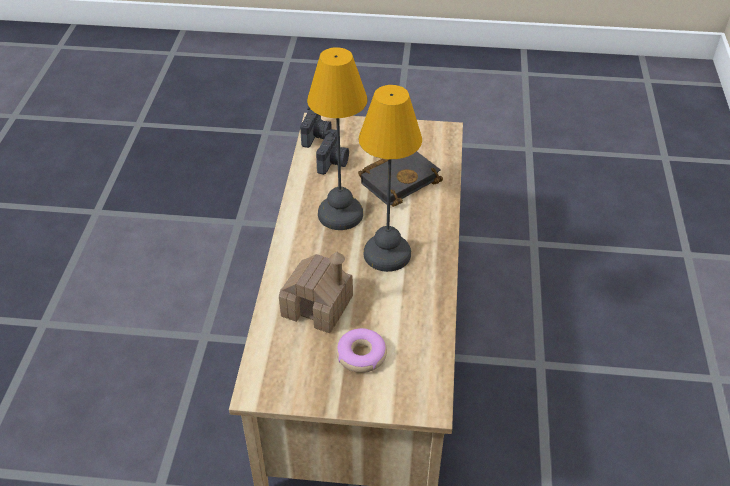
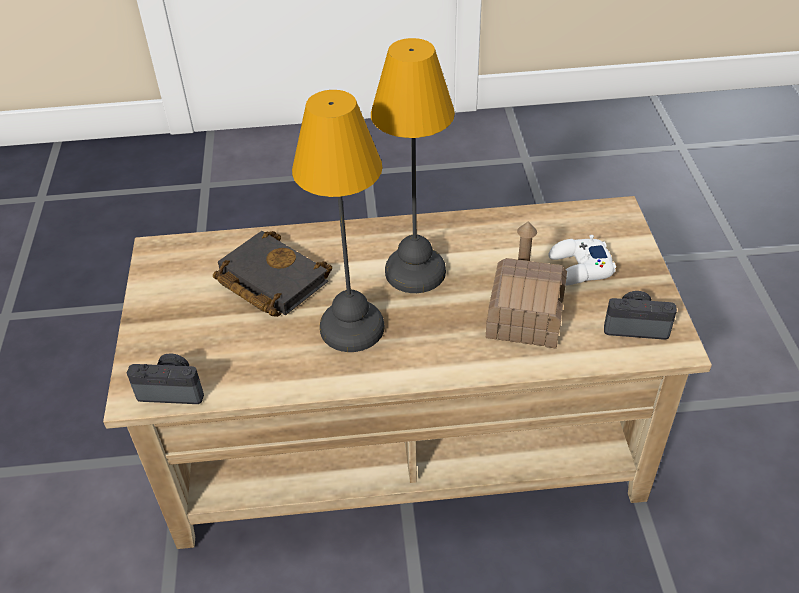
camera: 100 degrees left, 0 degrees up
camera [316,129,349,175] -> camera moved to [604,291,677,340]
donut [336,328,387,373] -> white game controller [549,235,616,286]

